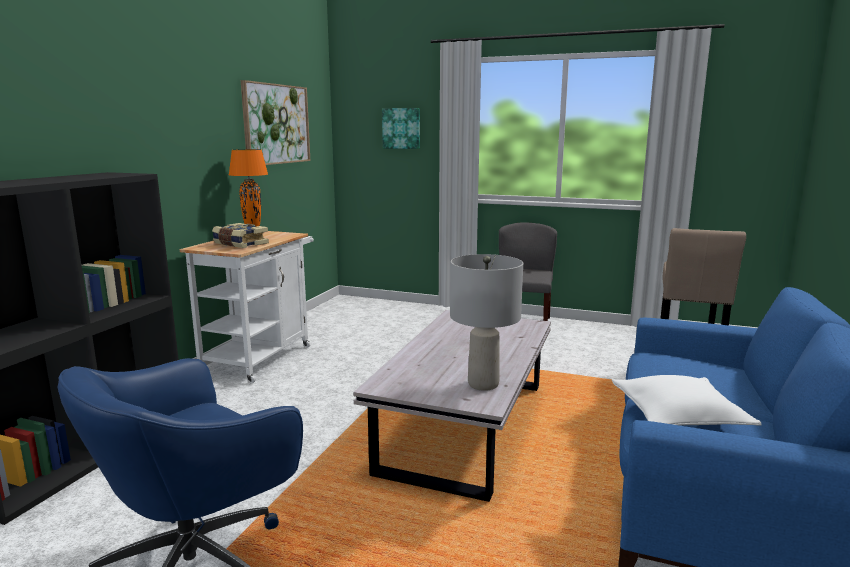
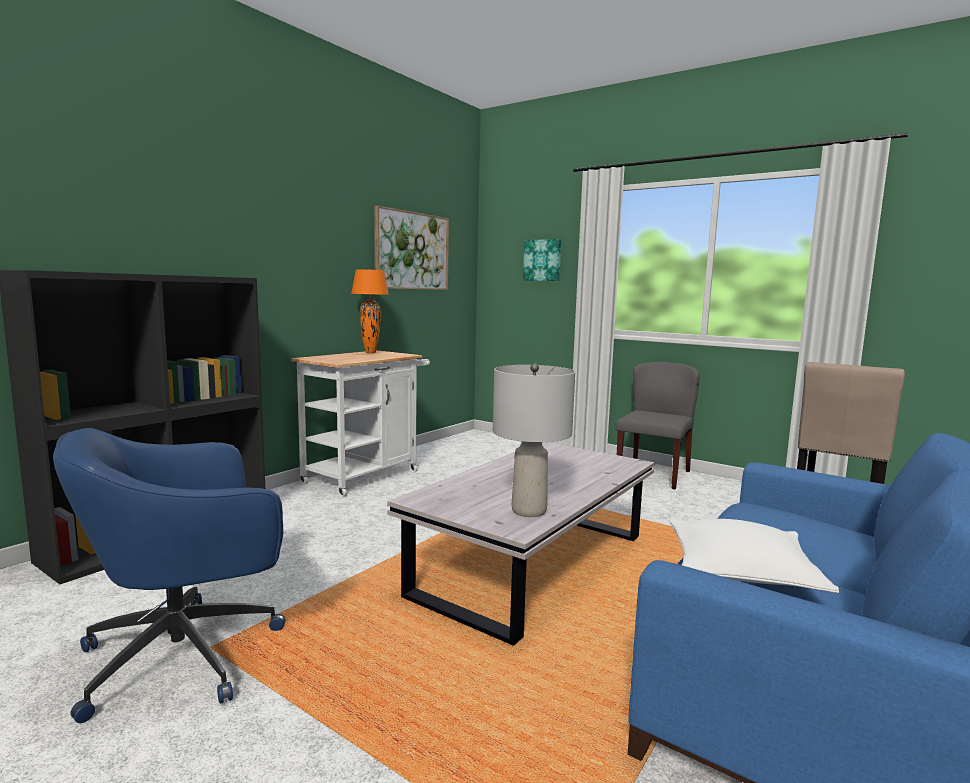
camera: 15 degrees right, 5 degrees down
book [212,223,269,248] -> none

